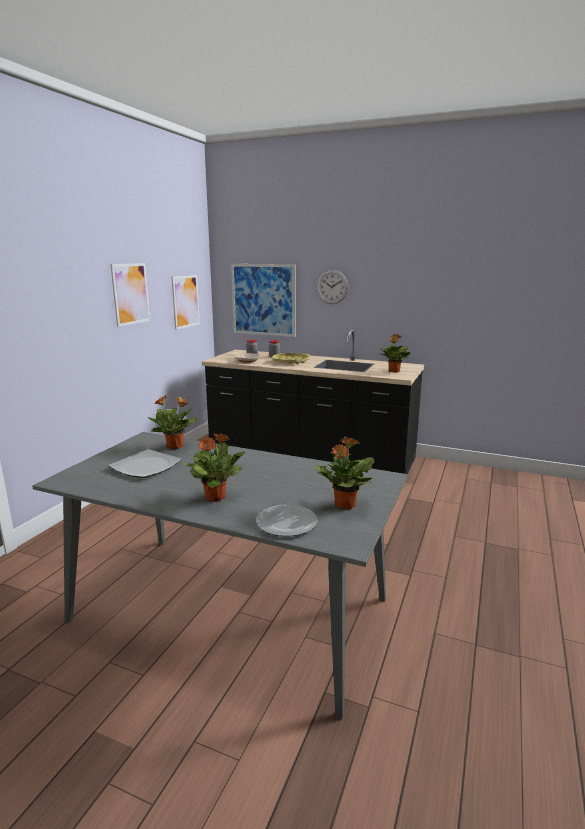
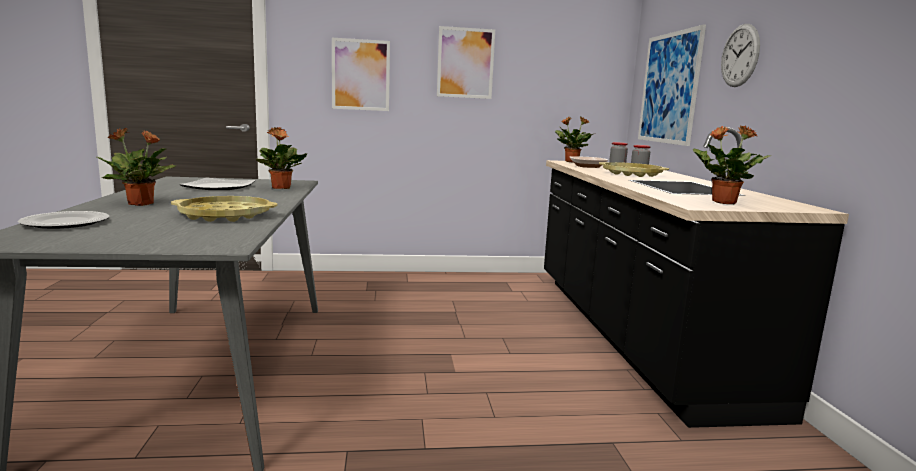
camera: 60 degrees right, 5 degrees down
picture [172,275,200,330] -> picture moved to [332,38,390,111]
potted plant [315,436,374,509] -> potted plant moved to [555,116,593,162]
none -> yellow tray [171,196,278,222]

